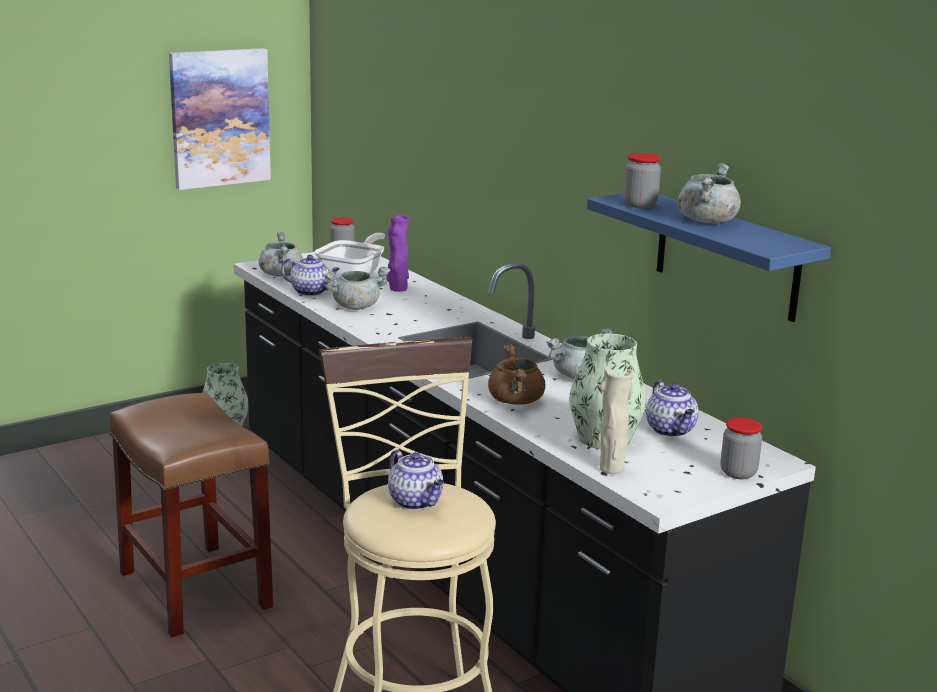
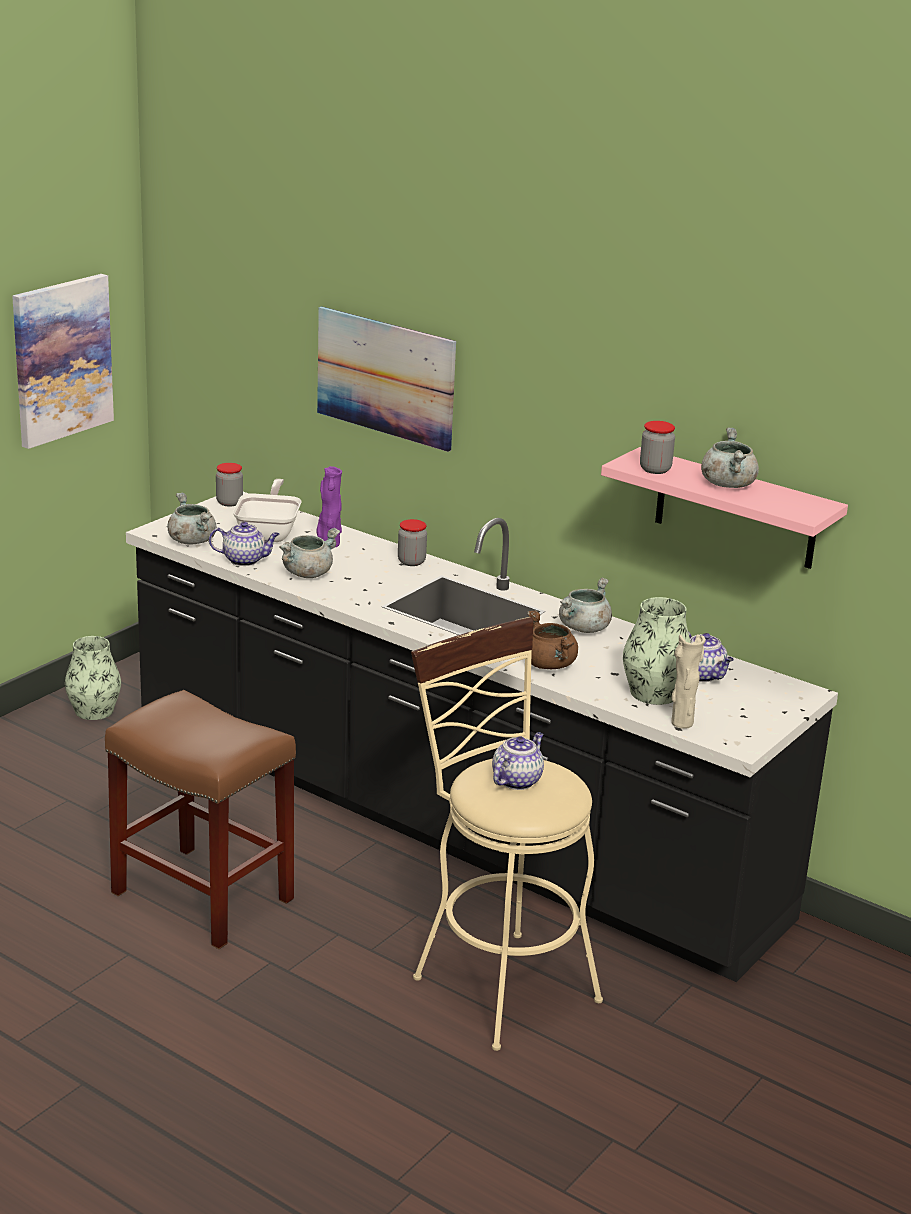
camera: 20 degrees left, 5 degrees up
teapot [388,449,444,510] -> teapot turned 90 degrees counterclockwise [492,732,544,790]
blue shelf [587,193,831,322] -> pink shelf [601,447,848,569]
jar [721,417,762,479] -> jar moved to [398,519,427,566]
none -> picture [317,306,456,452]

